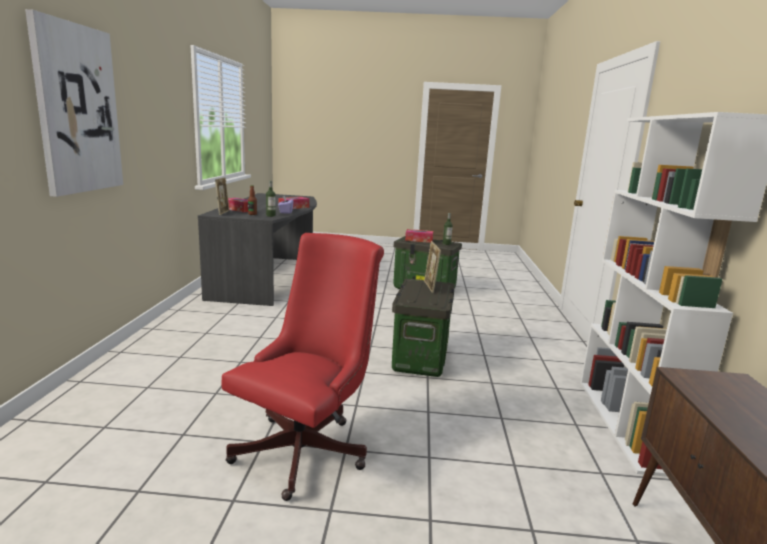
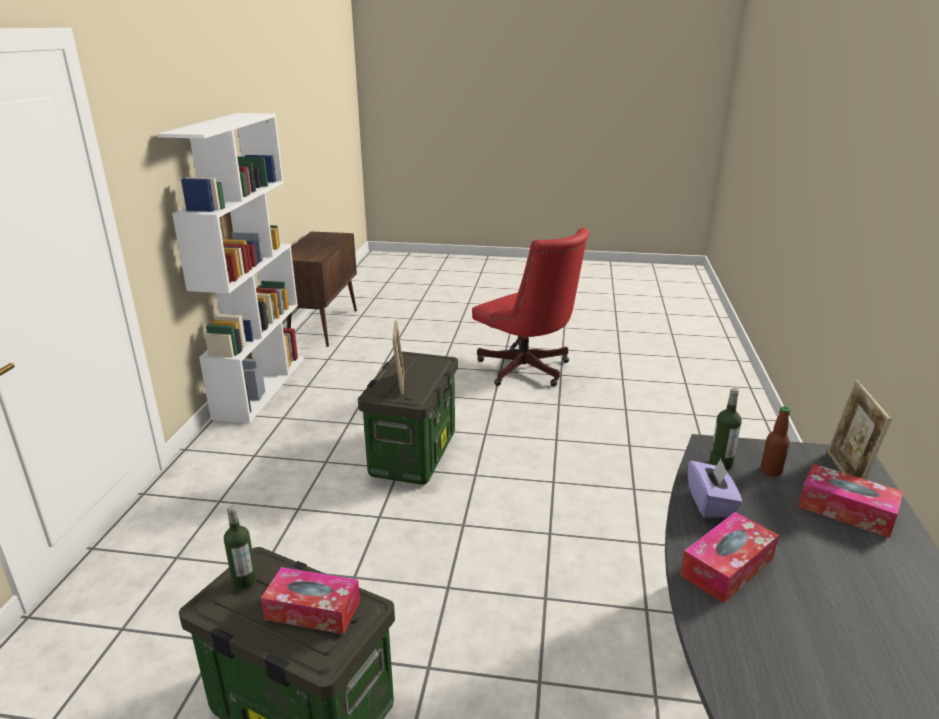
camera: 175 degrees left, 10 degrees up
picture [25,9,123,197] -> none
red office chair [222,233,384,501] -> red office chair turned 75 degrees counterclockwise [472,228,589,386]

